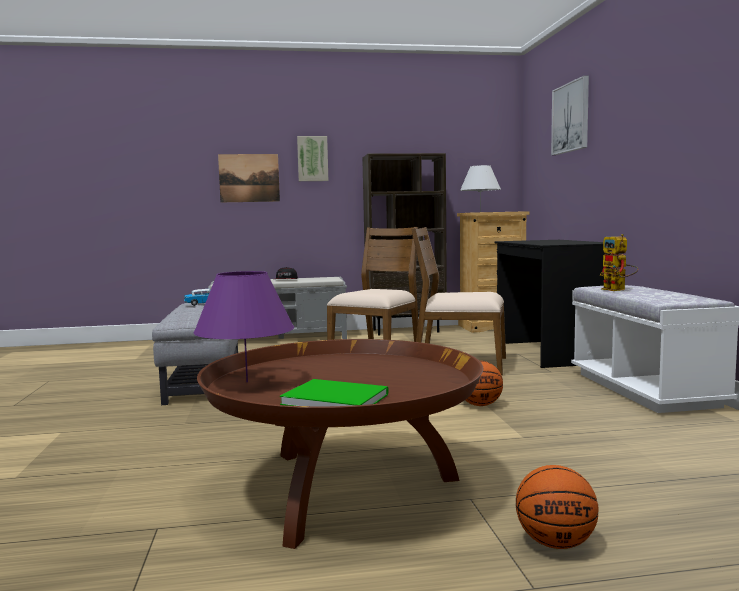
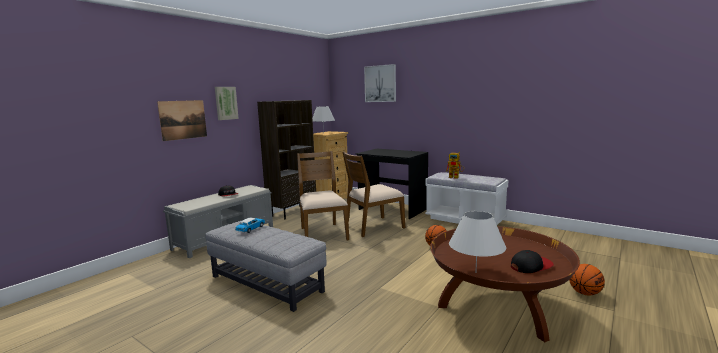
camera: 45 degrees left, 5 degrees up
purple table lamp [194,271,294,382] -> white table lamp [449,211,506,273]
green book [280,379,389,406] -> cap [511,250,554,273]

